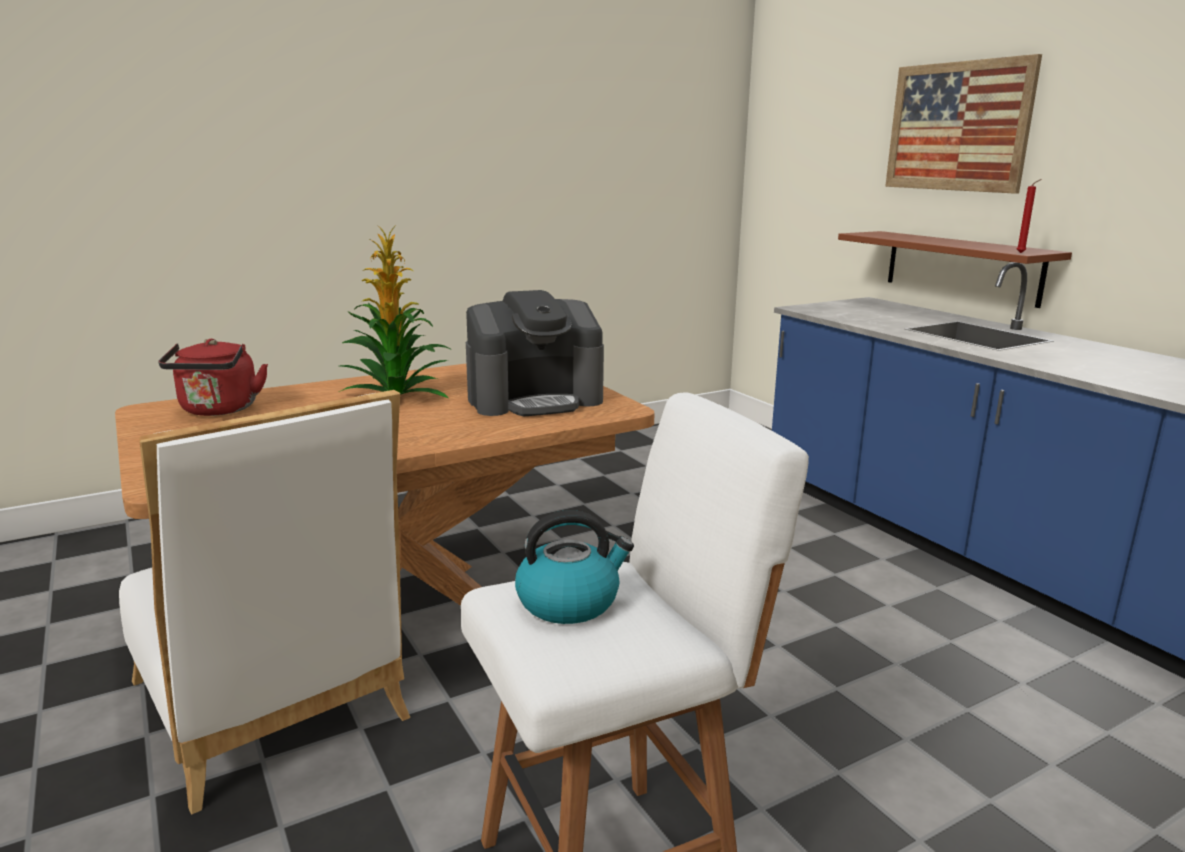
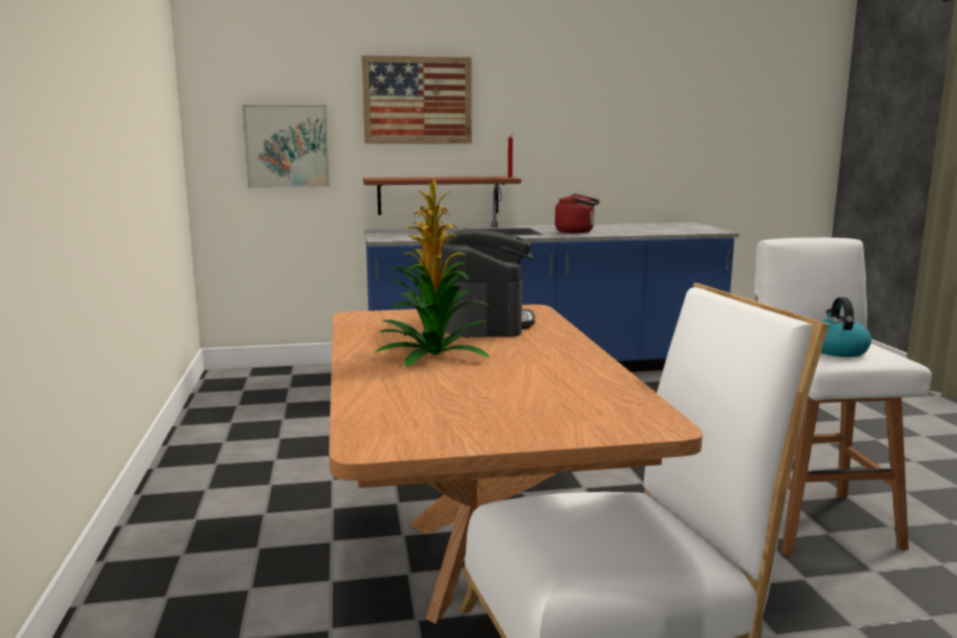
camera: 70 degrees left, 5 degrees down
red kettle [158,339,268,416] -> red kettle moved to [555,193,600,233]
none -> picture [242,105,330,188]

